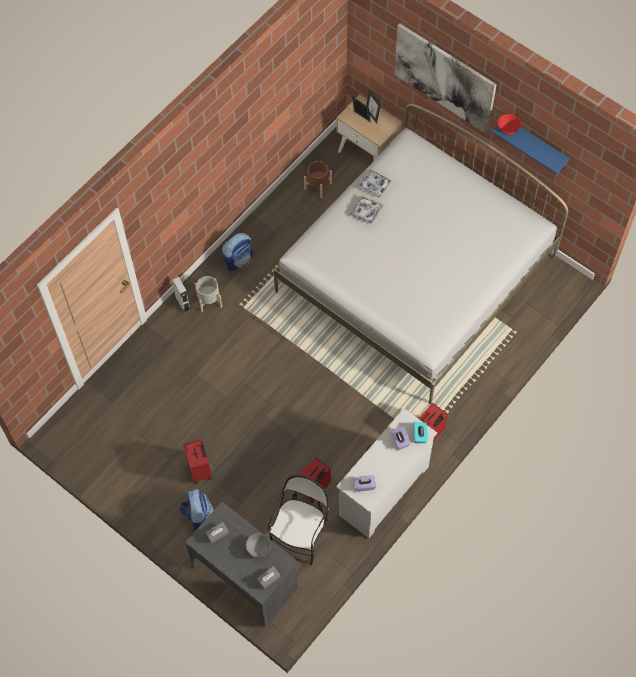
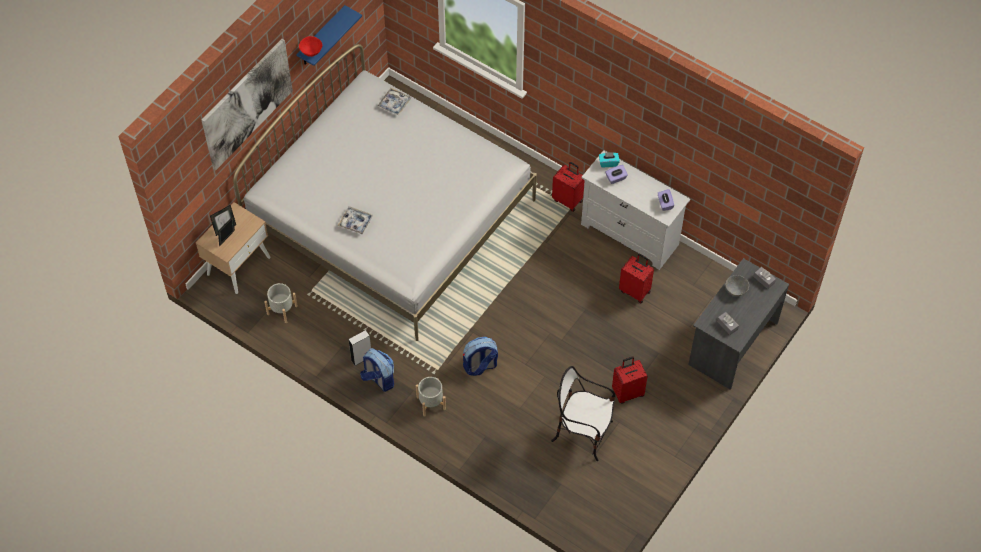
camera: 95 degrees left, 5 degrees down
grey speaker [172,277,191,313] -> grey speaker moved to [348,330,371,366]
backpack [180,489,214,531] -> backpack moved to [463,337,498,376]
chair [267,475,328,565] -> chair moved to [551,366,616,461]
brown planter [304,161,332,198] -> grey planter [264,283,298,323]
tray [358,169,392,198] -> tray moved to [378,88,411,116]

